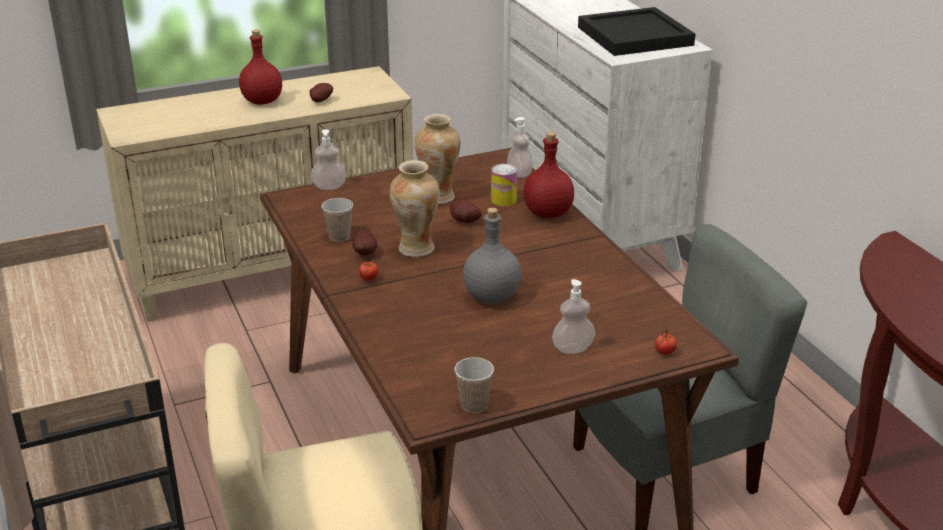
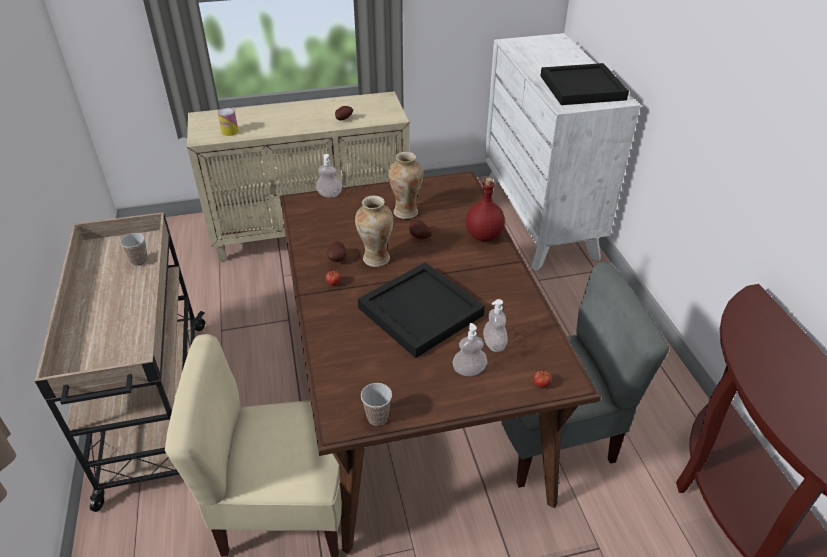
camera: 10 degrees right, 10 degrees up
red bottle [239,30,282,105] -> none
cup [322,198,353,242] -> cup moved to [120,233,148,266]
grey bottle [463,208,521,304] -> black tray [358,262,485,358]
can [491,164,517,206] -> can moved to [218,108,239,136]
soap dispenser [507,117,533,178] -> soap dispenser moved to [483,299,508,352]

